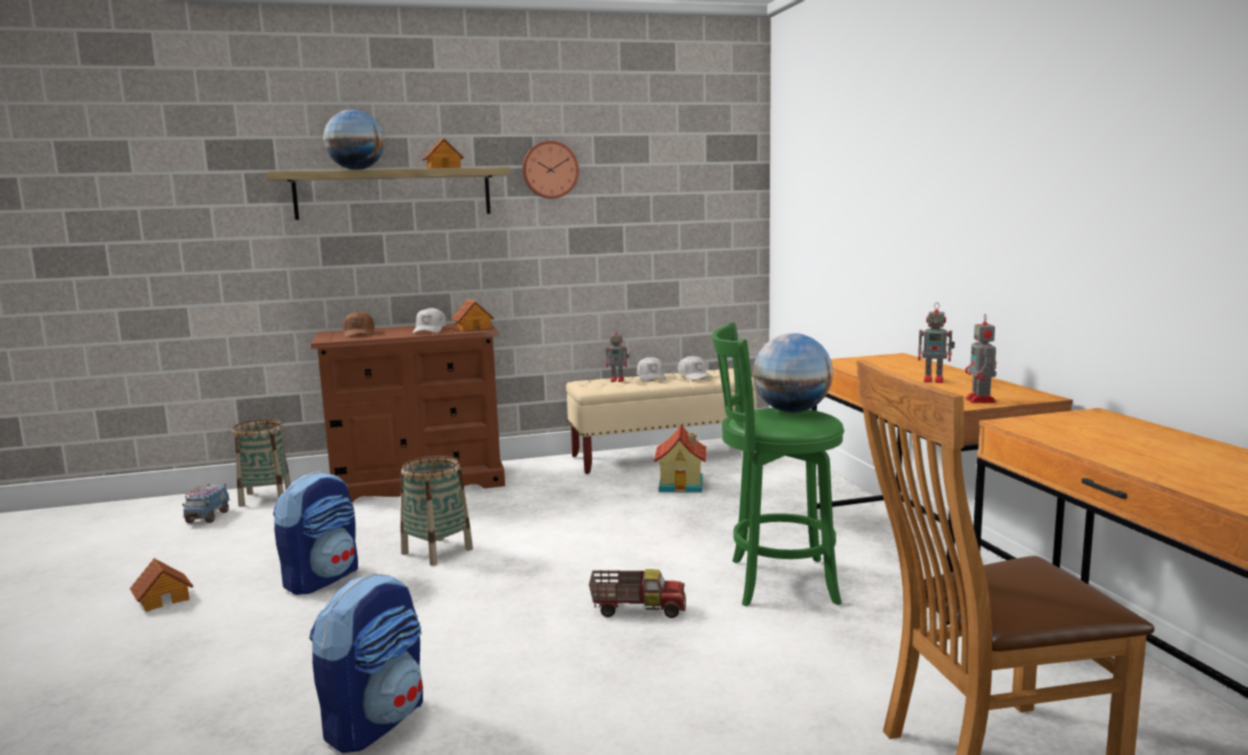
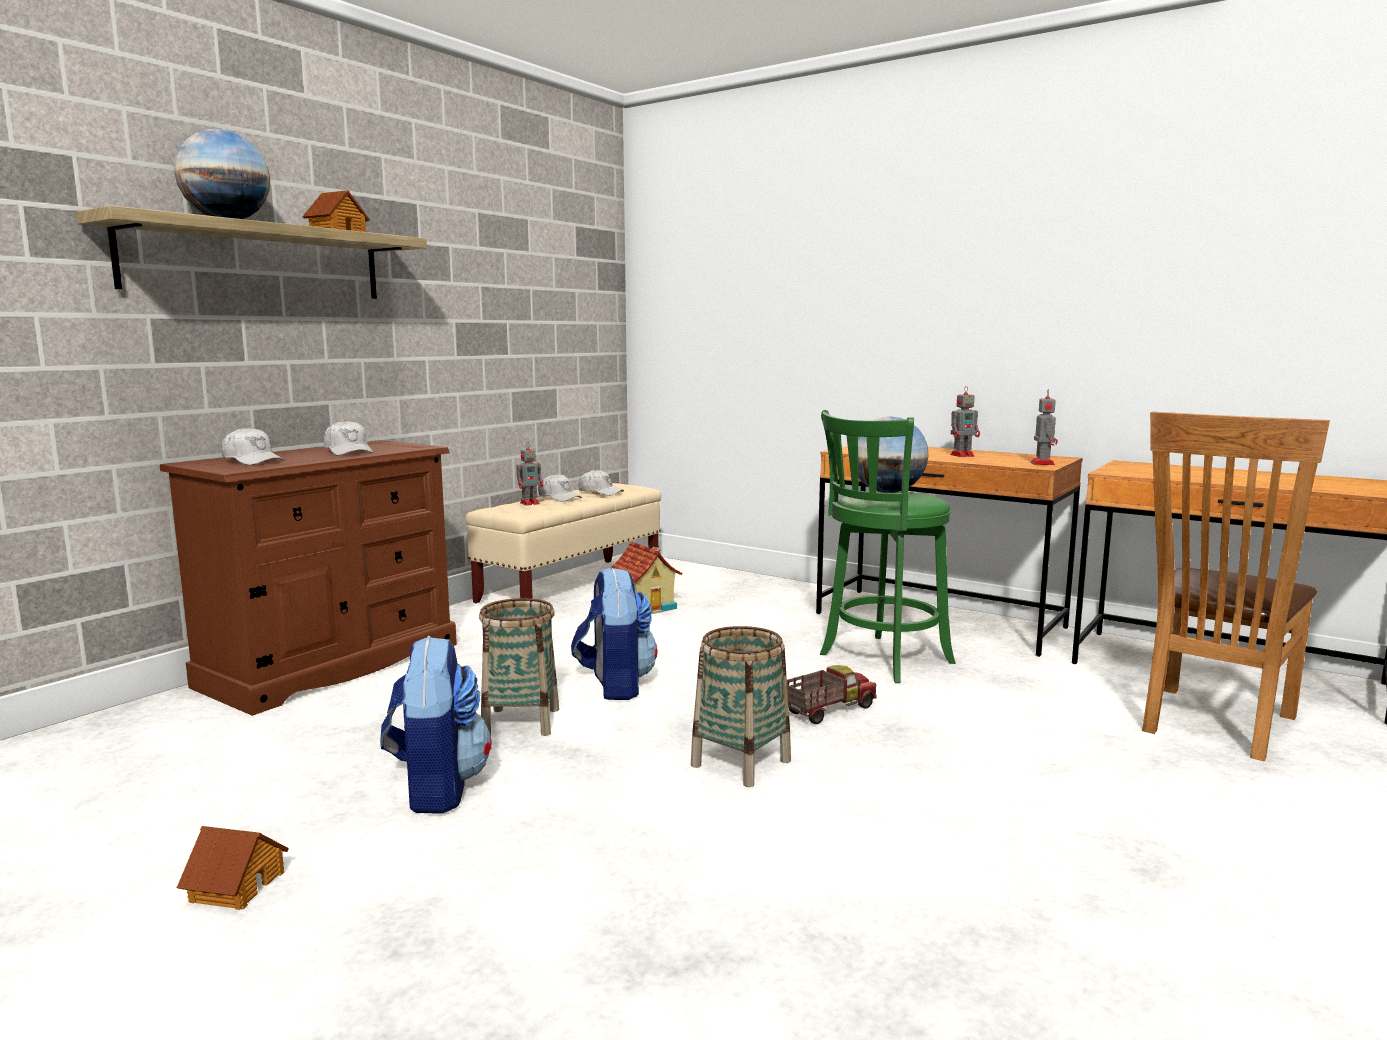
camera: 40 degrees left, 0 degrees up
toy truck [183,484,230,523] -> none
basket [232,419,291,507] -> basket moved to [691,626,791,787]
backpack [309,573,423,753] -> backpack moved to [571,567,658,700]
brown cap [343,311,375,337] -> white cap [221,427,285,465]
toy house [451,299,494,331] -> none
wall clock [522,141,579,199] -> none
toy robot [965,314,996,403] -> toy robot turned 135 degrees counterclockwise [1030,390,1058,465]

